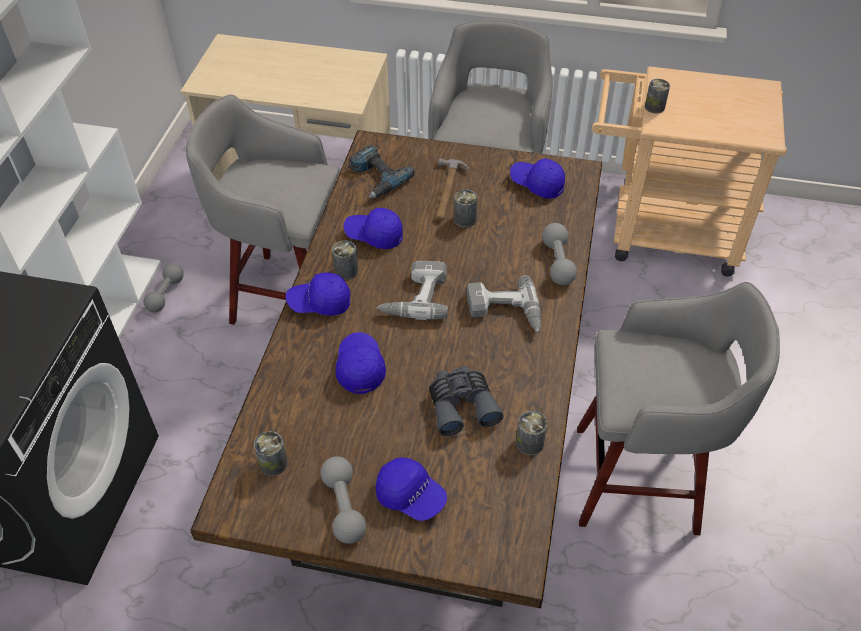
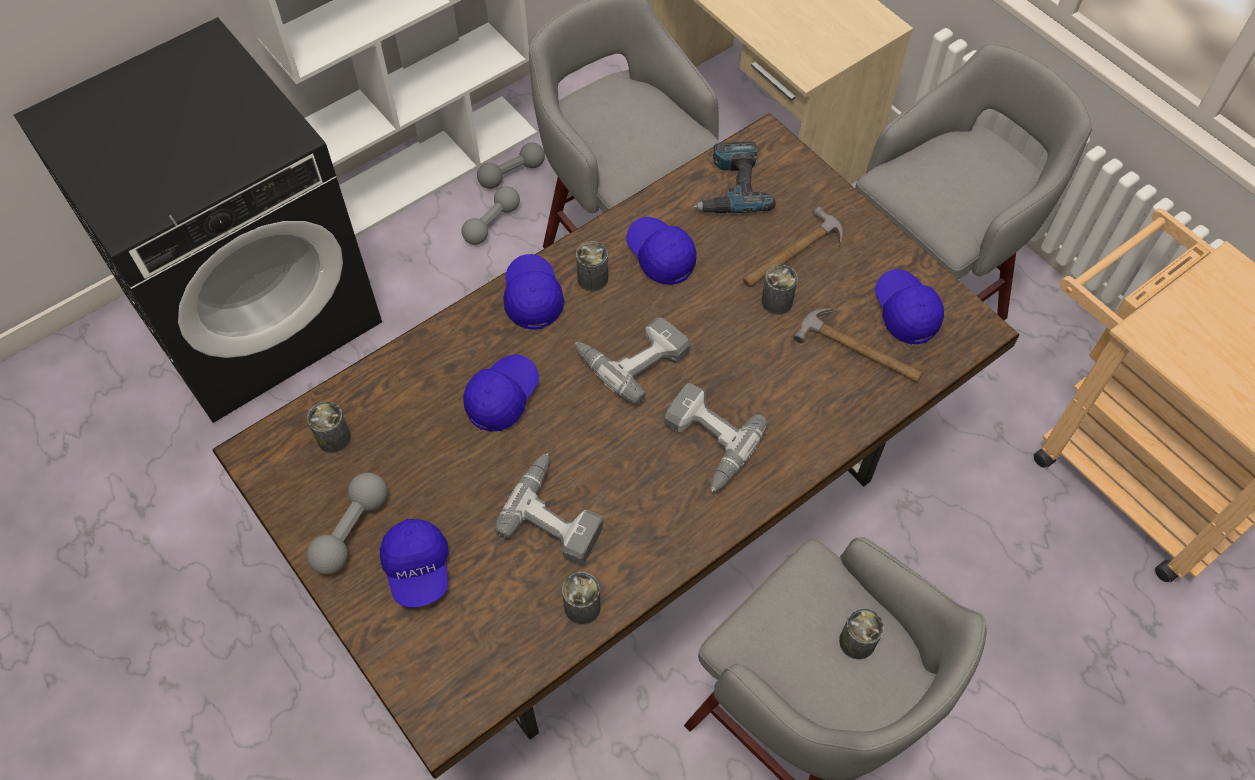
camera: 40 degrees right, 10 degrees up
blue cap [286,272,351,316] -> blue cap turned 45 degrees clockwise [503,254,564,330]
grey binoculars [429,366,504,436] -> power drill [495,453,603,564]
grey dumbbell [542,223,577,285] -> grey dumbbell moved to [462,186,520,245]
can [645,79,670,113] -> can moved to [839,608,884,660]
none -> hammer [794,308,923,382]

